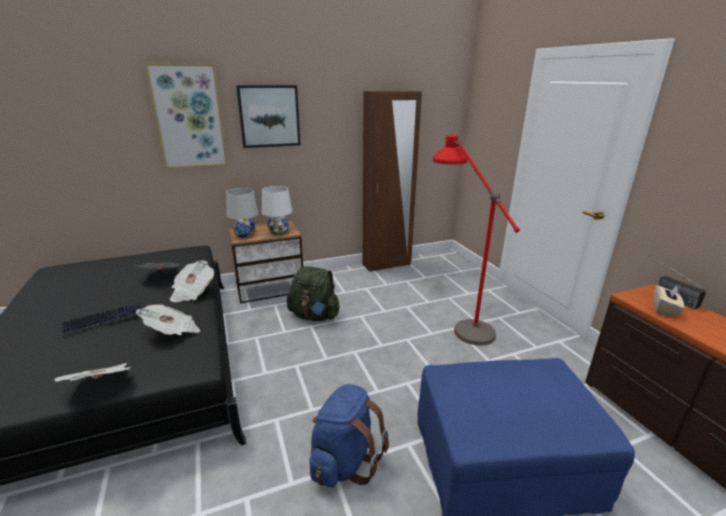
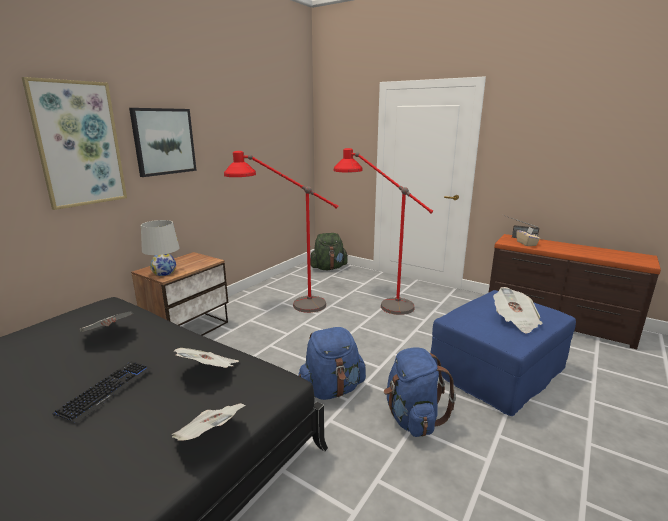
camera: 35 degrees left, 5 degrees down
newspaper [170,260,214,302] -> newspaper moved to [493,287,542,334]
white table lamp [262,186,292,235] -> none
green backpack [287,266,340,321] -> green backpack moved to [310,233,348,270]
brown wardrobe [362,91,422,272] -> none
none -> red floor lamp [224,151,339,313]
none -> blue backpack [298,327,366,400]

